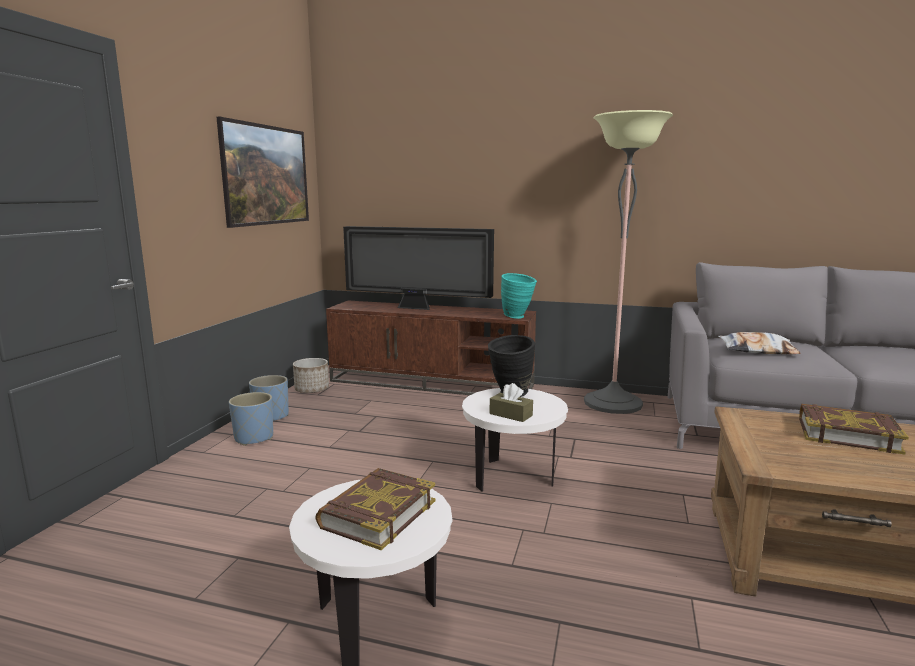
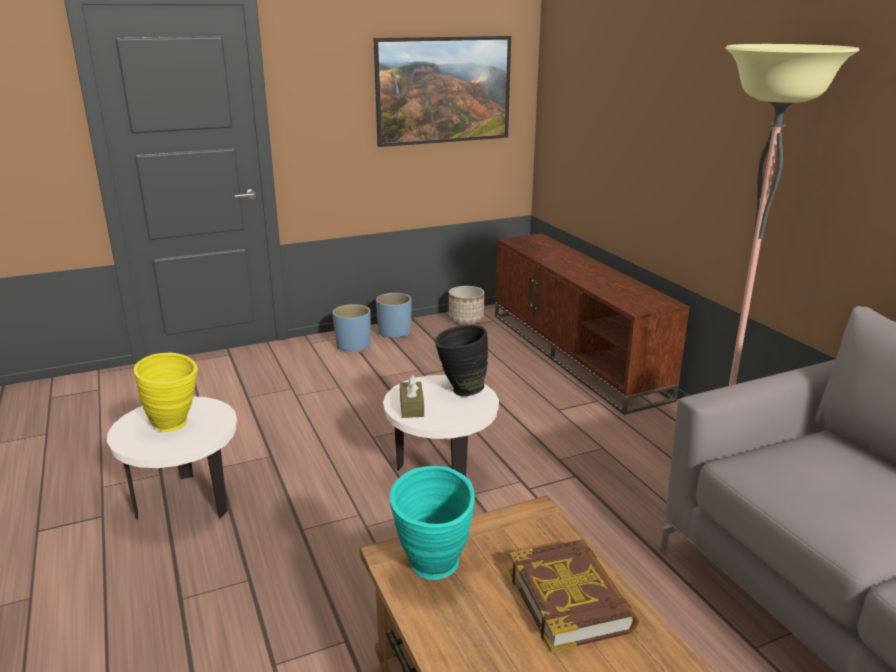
camera: 50 degrees right, 10 degrees up
book [315,468,435,550] -> yellow vase [134,353,198,432]
television [343,226,494,310] -> none
turquoise vase [501,273,537,319] -> turquoise vase moved to [390,466,475,580]
pillow [718,332,801,354] -> none

